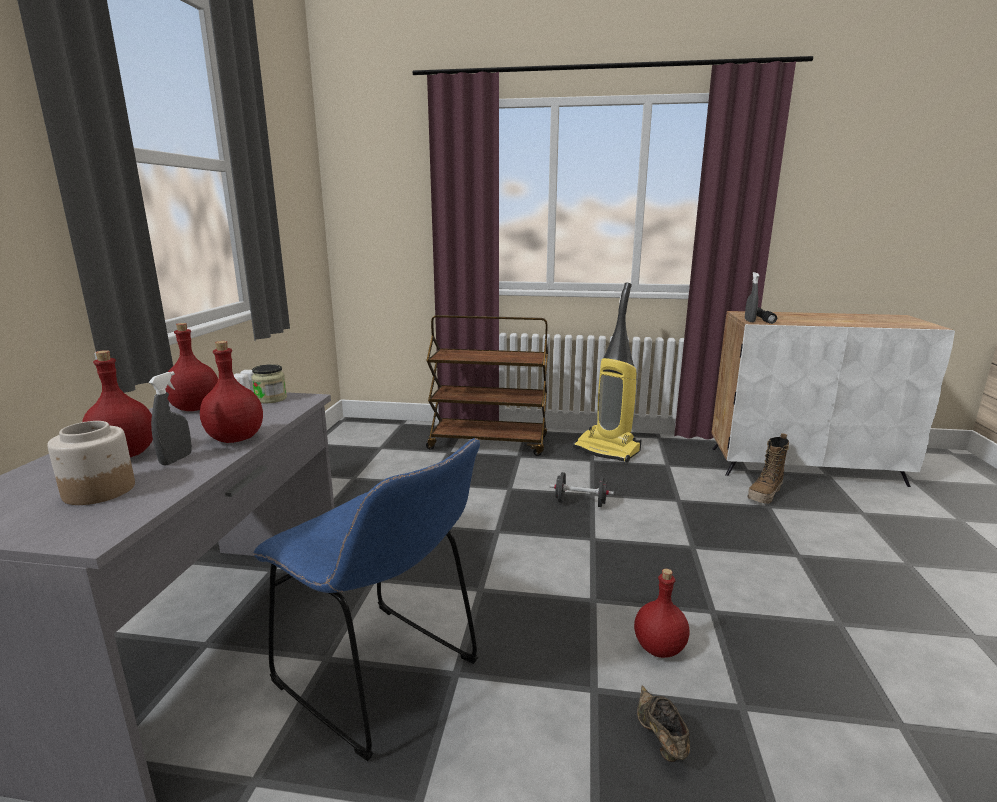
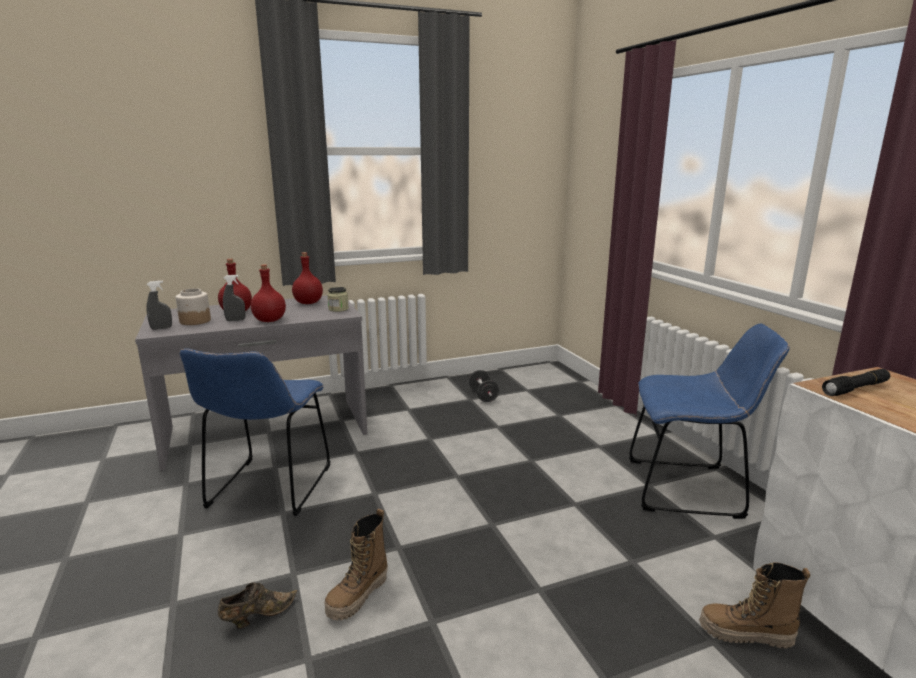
camera: 60 degrees right, 0 degrees up
brown cart [426,315,548,456] -> none
black dumbbell [550,472,614,507] -> black dumbbell moved to [469,370,499,402]
vacuum cleaner [573,283,642,463] -> blue chair [629,323,790,519]
red bottle [634,569,689,658] -> boot [325,509,388,621]
grey spray bottle [745,272,759,322] -> grey spray bottle moved to [146,280,172,330]

